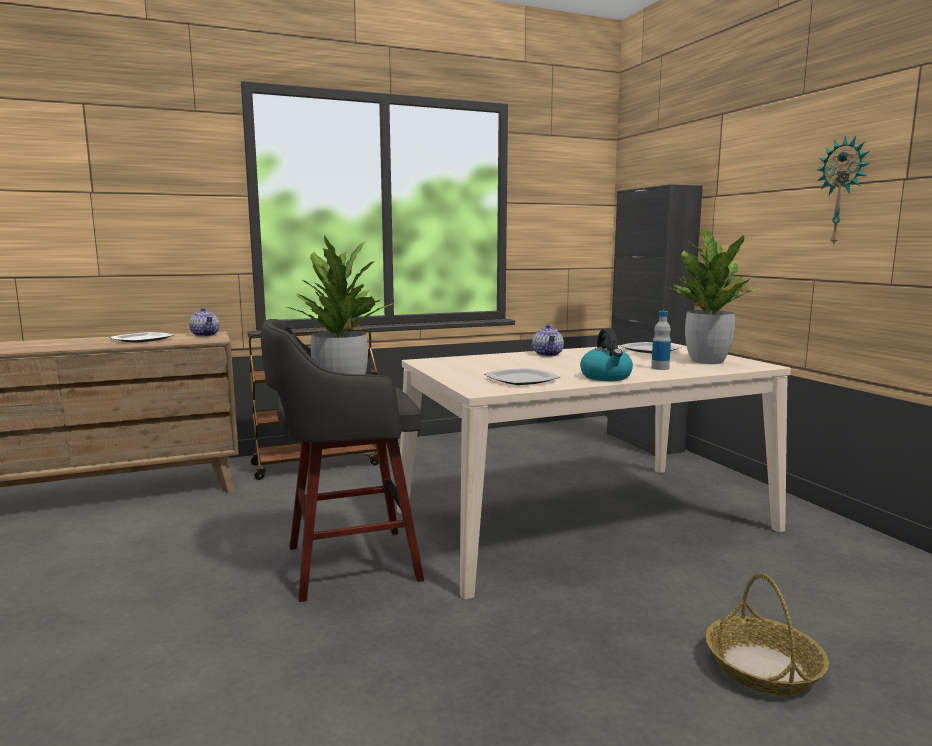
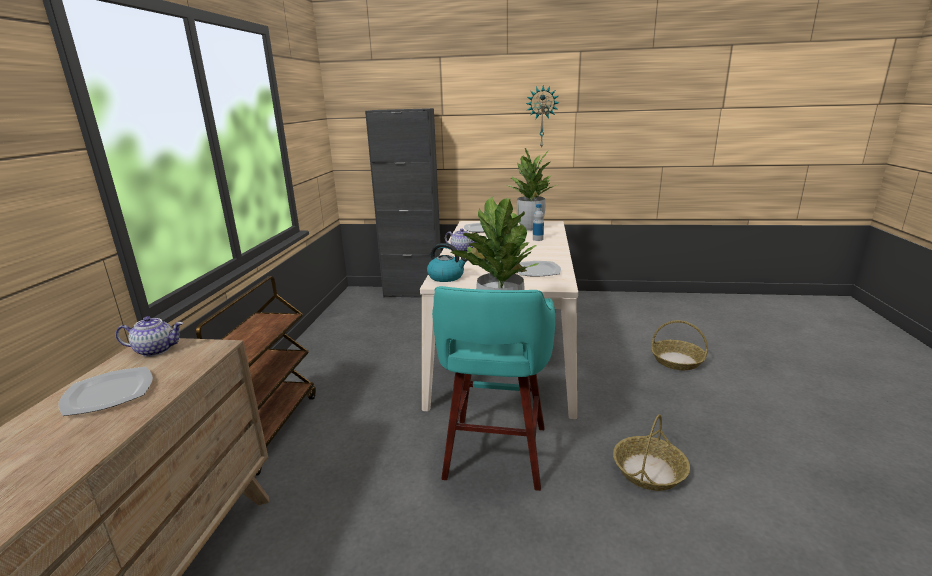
camera: 60 degrees left, 10 degrees up
grey stool [261,319,424,602] -> turquoise stool [432,286,555,491]
kettle [580,328,633,381] -> kettle moved to [427,243,467,282]
none -> basket [613,414,690,491]

